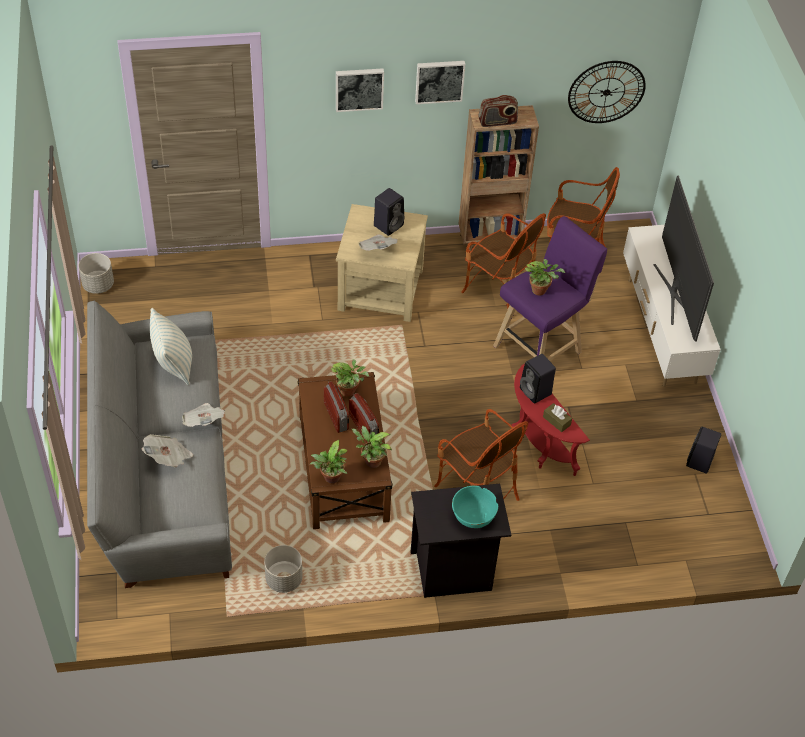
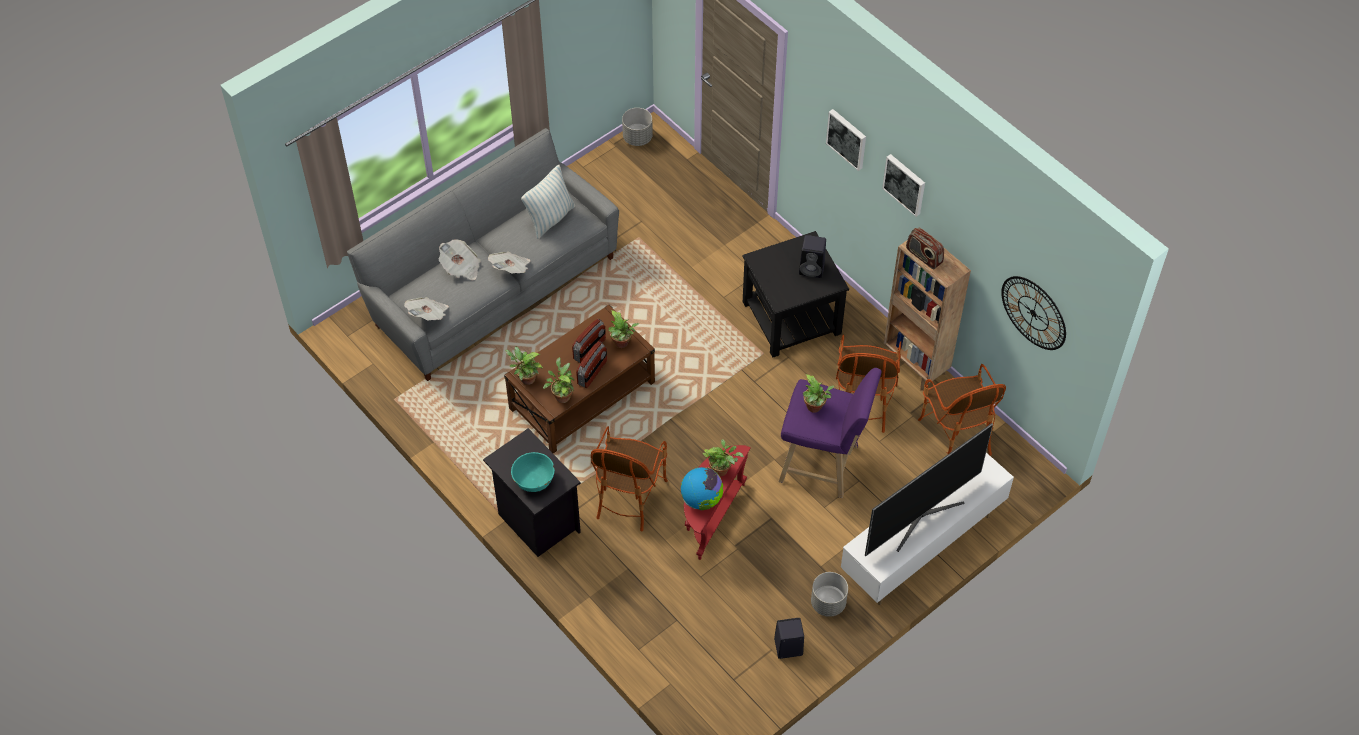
camera: 60 degrees right, 5 degrees up
grey planter [264,545,303,593] -> grey planter moved to [811,572,848,617]
beige side table [336,204,428,322] -> black side table [742,231,849,357]
newspaper [359,234,398,251] -> newspaper moved to [404,297,449,321]
black speaker [520,354,556,403] -> potted plant [703,439,744,476]
brown tissue box [543,403,572,432] -> globe [681,467,723,510]

